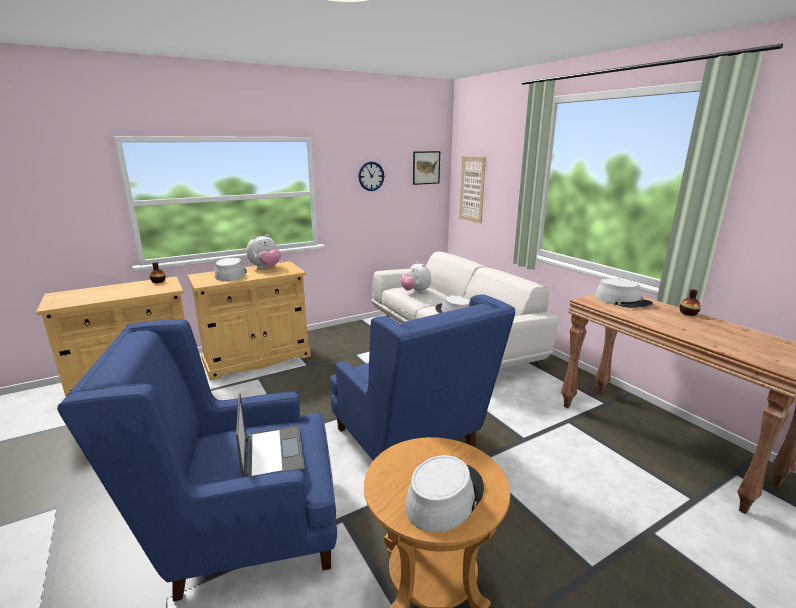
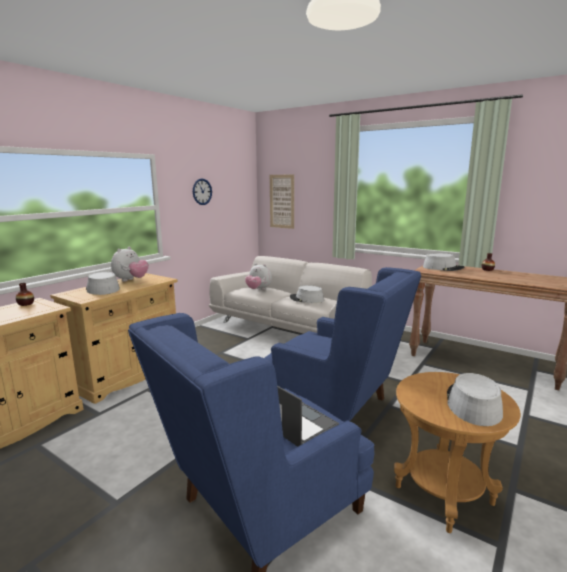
camera: 25 degrees left, 5 degrees down
picture [413,151,440,185] -> none

